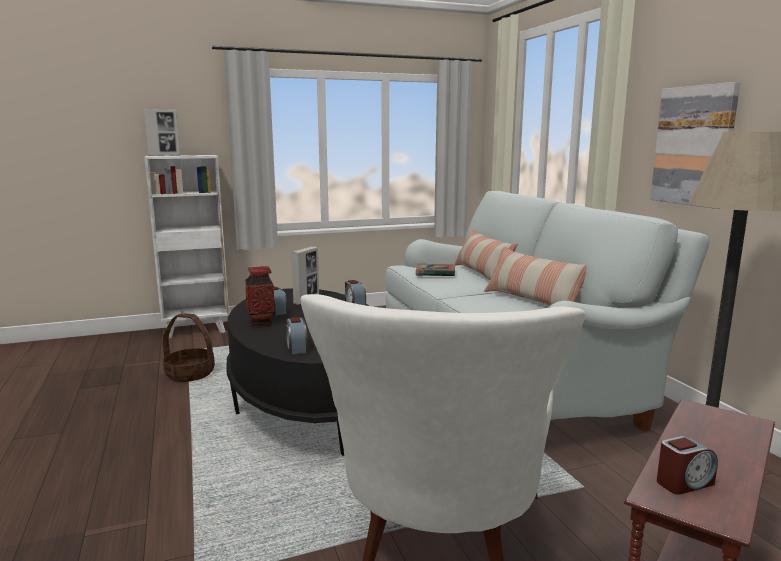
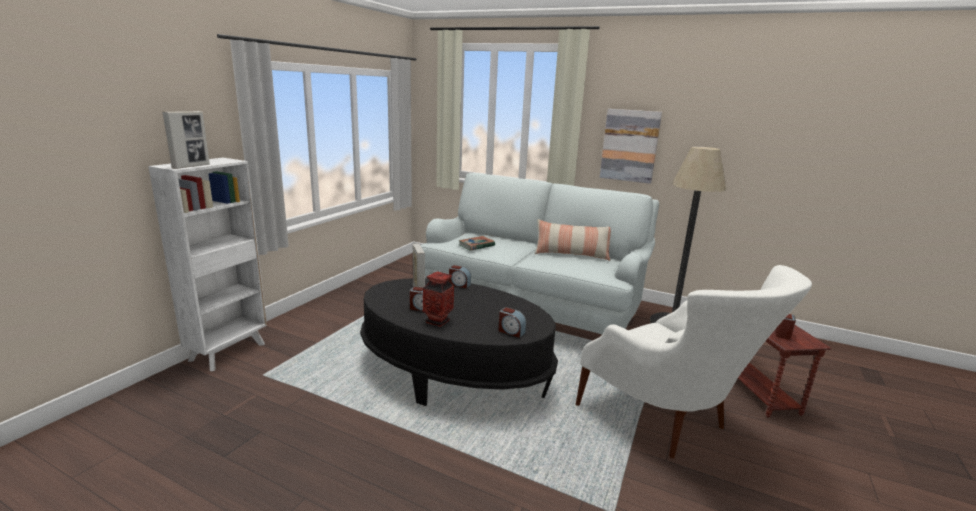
camera: 45 degrees left, 5 degrees up
basket [163,313,215,382] -> none
pillow [455,228,518,280] -> none

